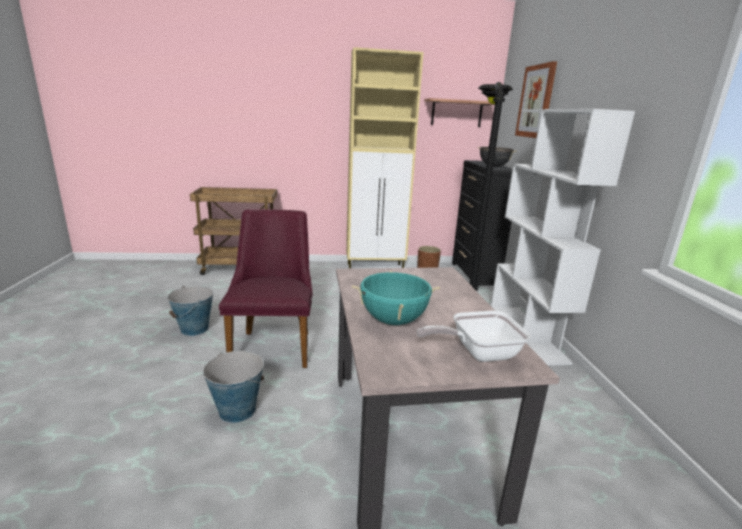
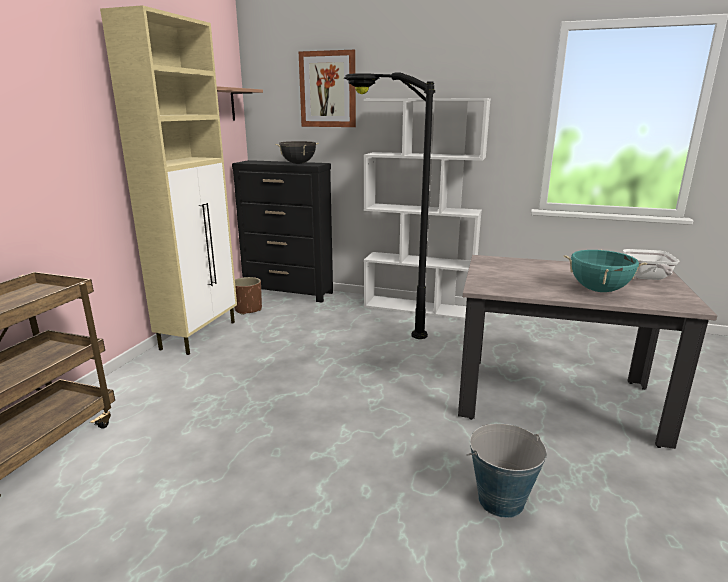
camera: 65 degrees left, 0 degrees up
bucket [167,286,213,336] -> none
purple chair [219,209,312,368] -> none

